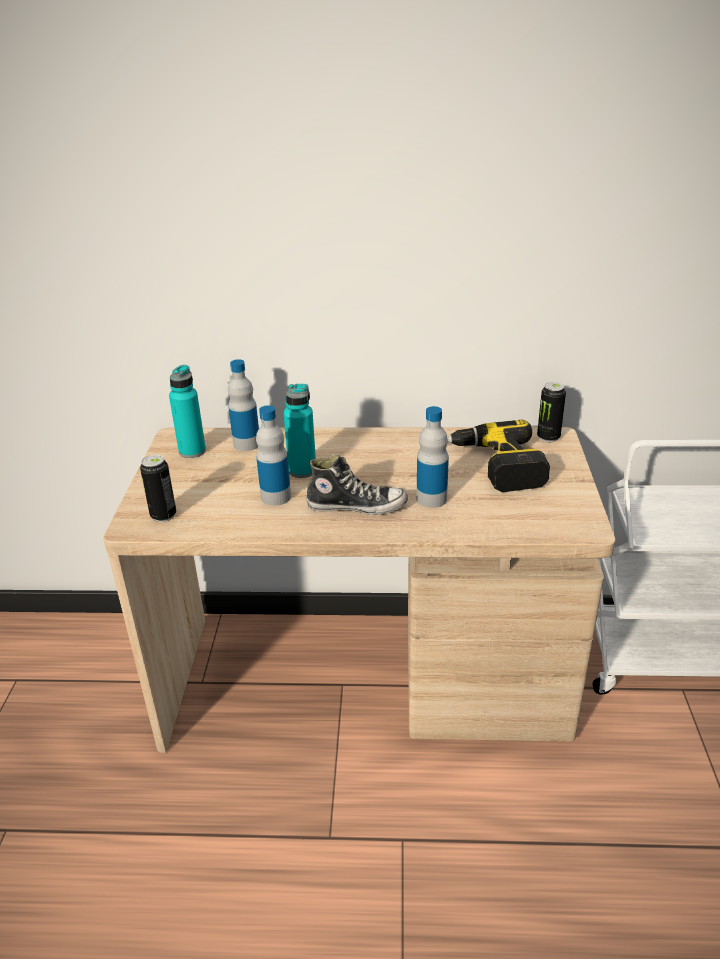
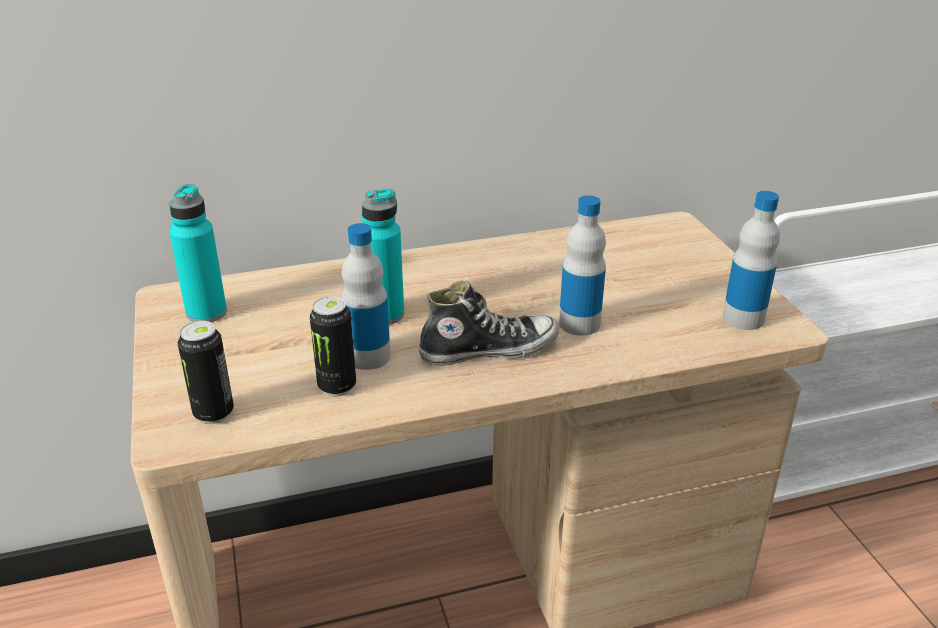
camera: 20 degrees left, 0 degrees up
bottle [228,359,259,451] -> bottle moved to [723,191,780,330]
power drill [447,419,550,492] -> none
can [537,382,566,442] -> can moved to [310,297,356,396]

